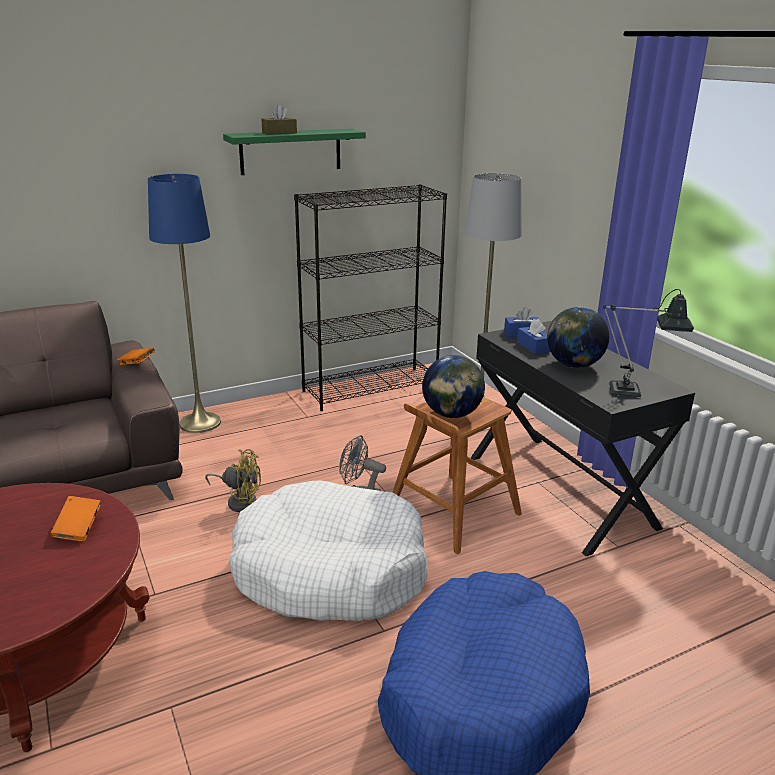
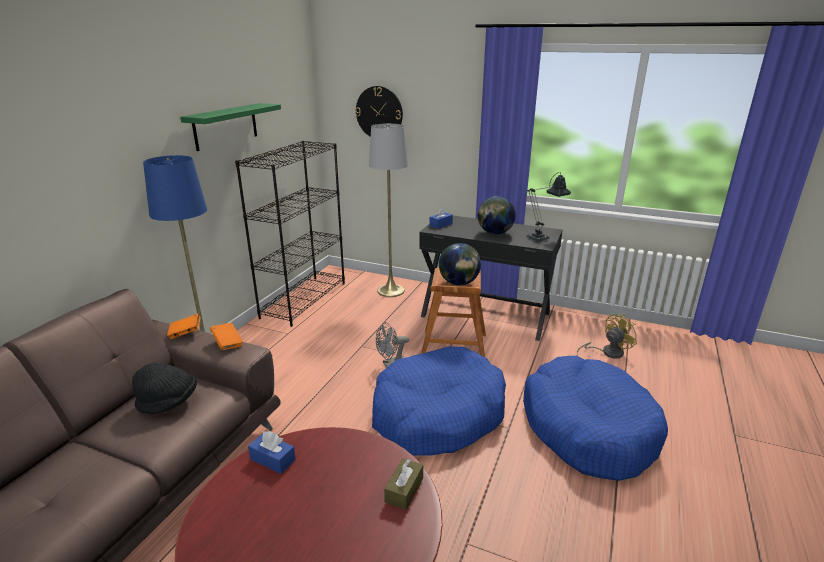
camera: 40 degrees left, 0 degrees up
orange book [50,496,100,541] -> orange book moved to [210,323,243,350]
yellow fan [205,449,261,512] -> yellow fan moved to [577,314,637,359]
white dog bed [229,481,428,621] -> blue dog bed [372,346,506,456]
brown tissue box [261,105,297,135] -> brown tissue box moved to [384,458,423,510]
blue tissue box [517,319,550,354] -> blue tissue box moved to [248,431,296,474]
none -> black hat [132,362,197,414]
none -> wall clock [355,86,403,137]

